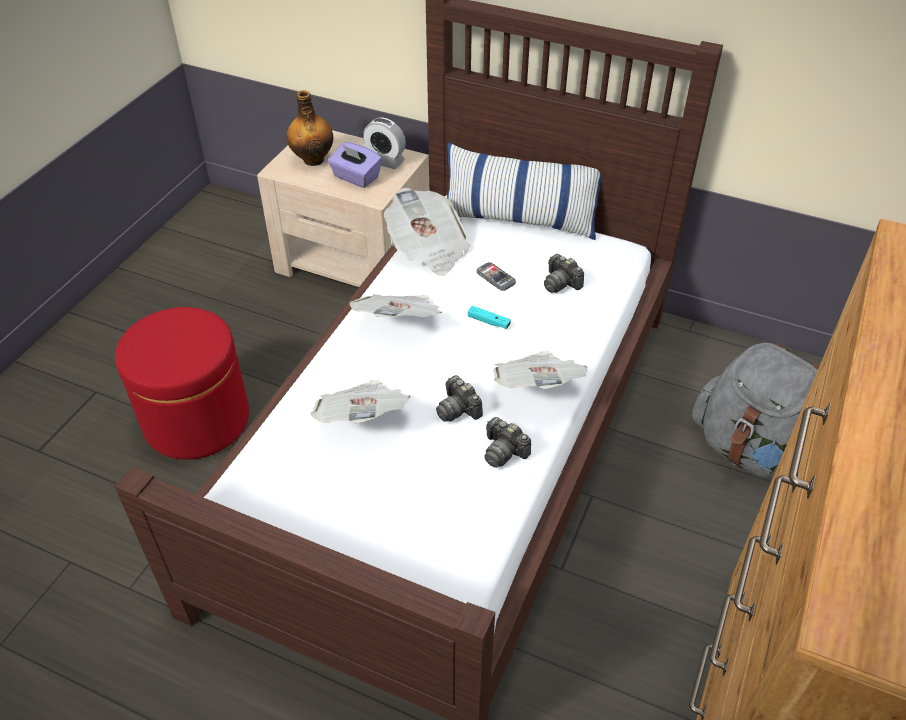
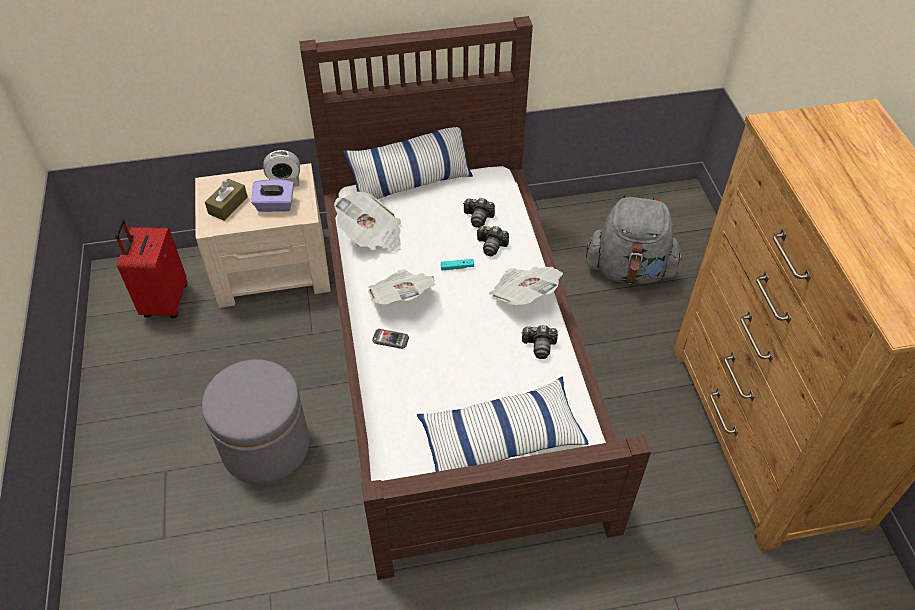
camera: 35 degrees left, 5 degrees up
red ottoman [115,307,249,459] -> grey ottoman [202,359,309,484]
bottle [287,90,333,166] -> brown tissue box [205,179,248,221]
newspaper [311,380,411,424] -> none
camera [436,375,483,422] -> camera moved to [477,226,509,256]
phone [476,262,516,291] -> phone moved to [372,329,409,349]
none -> red suitcase [115,220,187,318]
none -> pillow [417,377,589,472]

